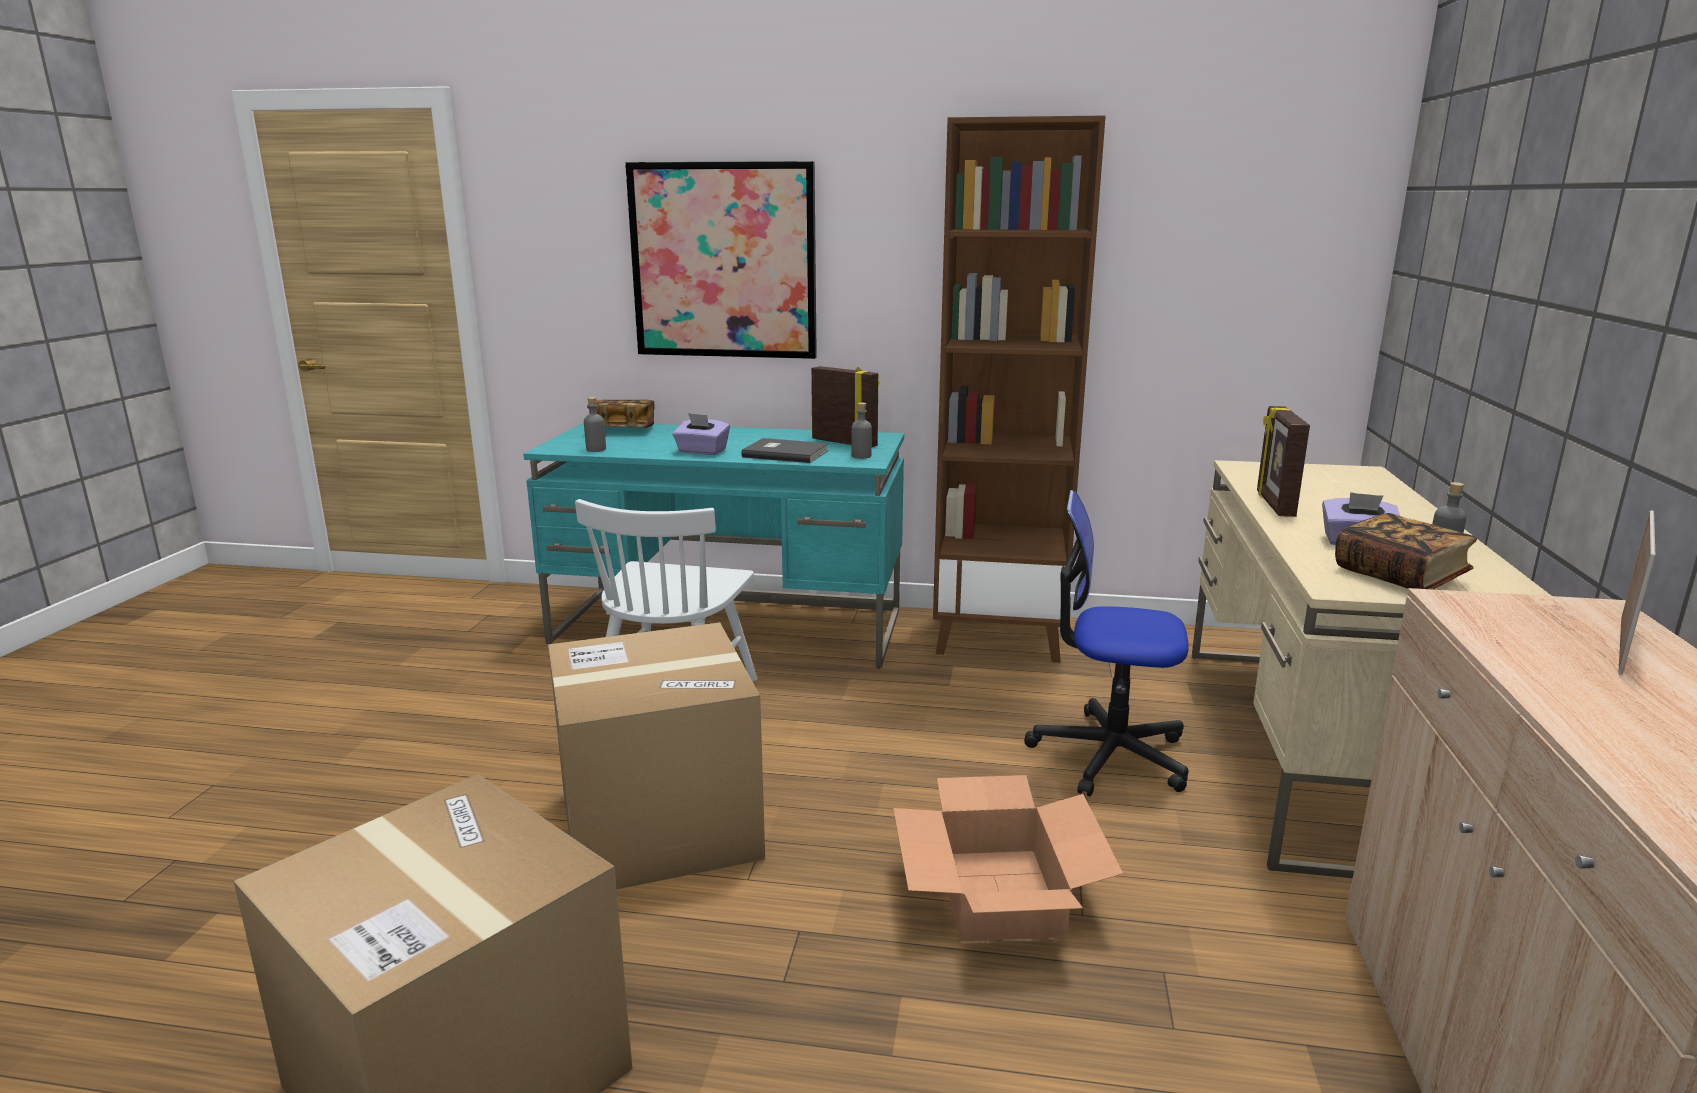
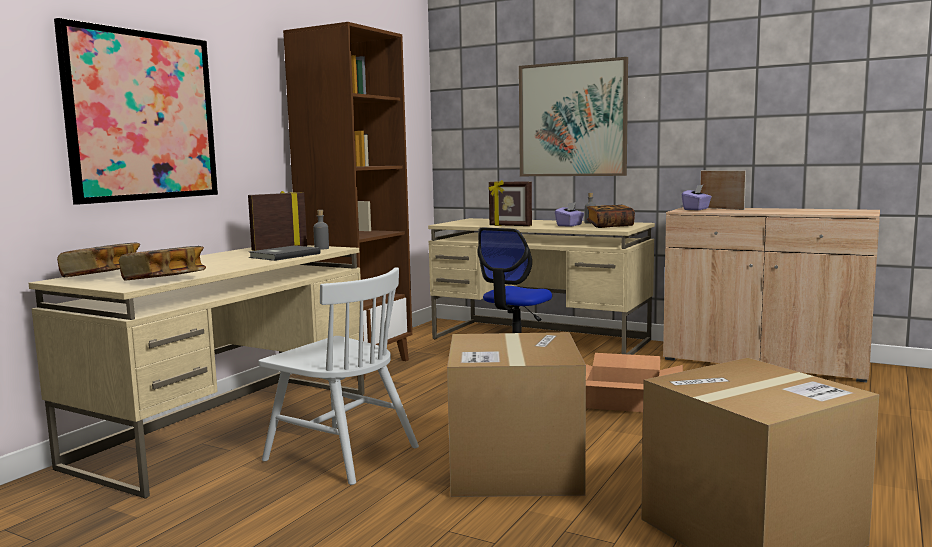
camera: 70 degrees left, 10 degrees down
turquoise desk [524,423,904,668] -> beige desk [28,245,365,499]
grey bottle [584,397,606,452] -> book [119,246,206,281]
purple tissue box [672,413,730,455] -> purple tissue box moved to [682,184,712,210]
none -> picture [519,57,628,176]

